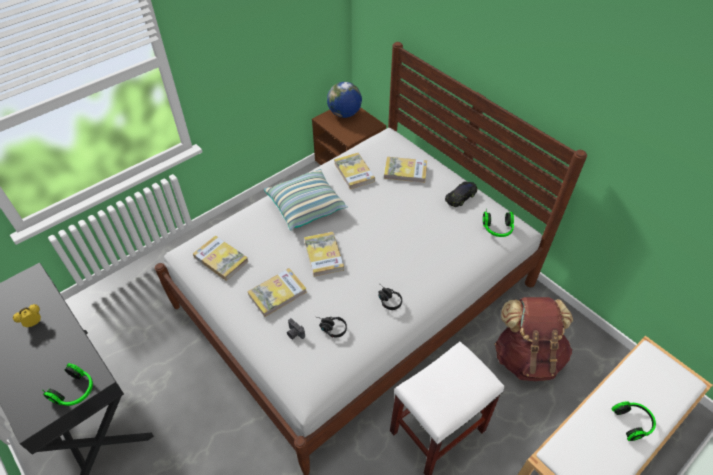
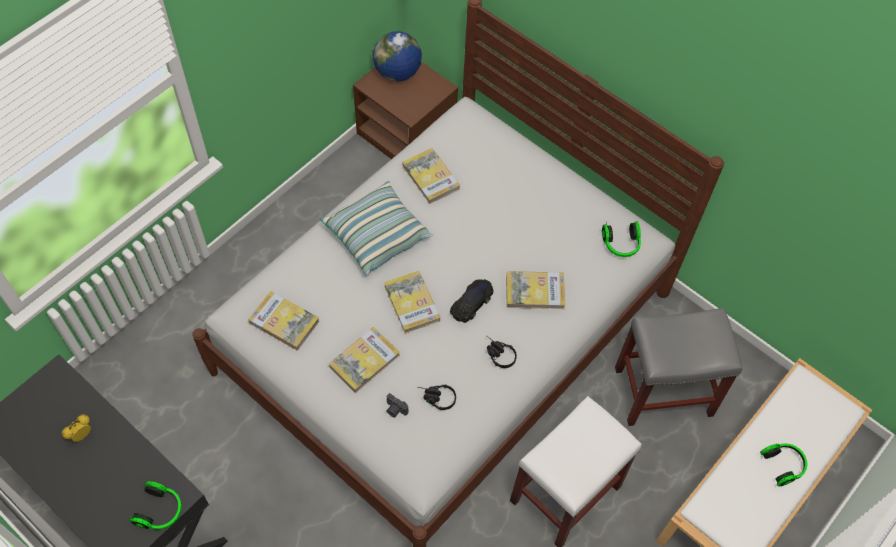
camera: 10 degrees left, 10 degrees up
book [384,157,427,183] -> book moved to [506,271,565,309]
black toy car [445,181,478,207] -> black toy car moved to [450,279,493,323]
brown backpack [494,297,573,381] -> grey stool [615,308,742,426]

